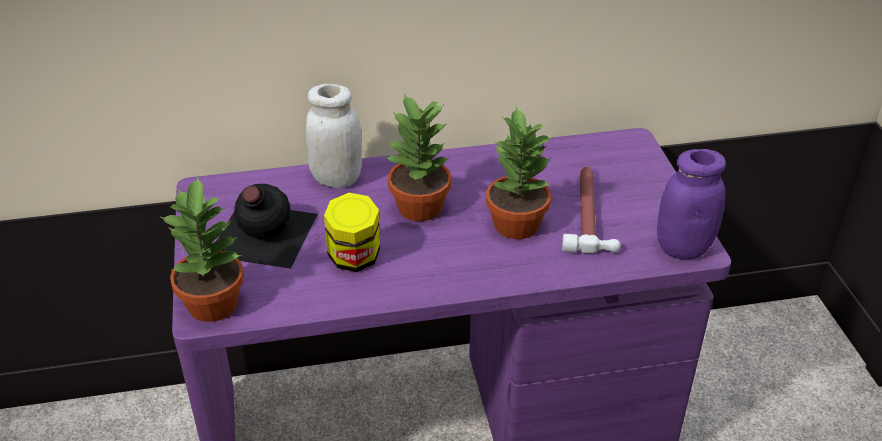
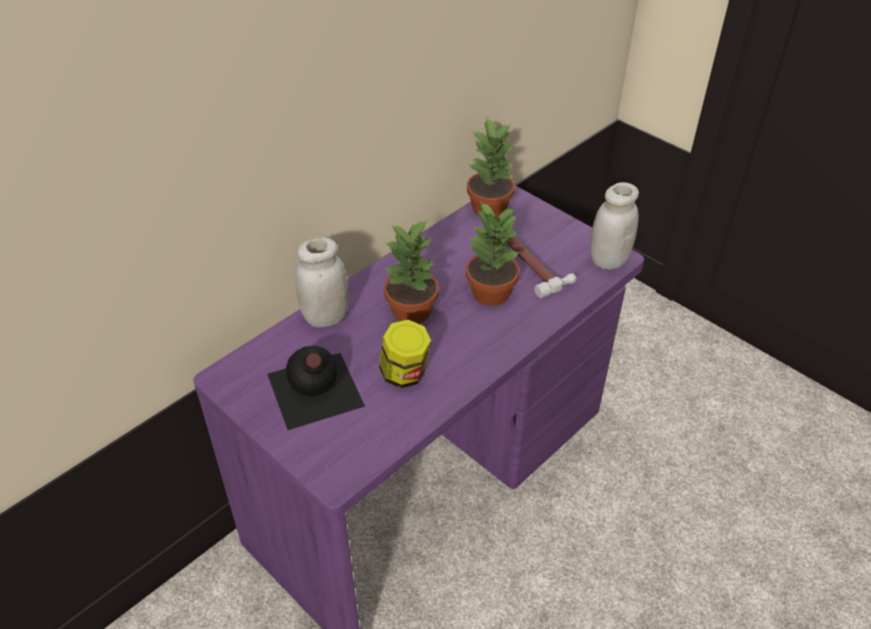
camera: 35 degrees left, 5 degrees up
potted plant [159,177,244,322] -> potted plant moved to [467,117,515,218]
purple jar [657,149,726,259] -> white jar [590,182,639,270]

